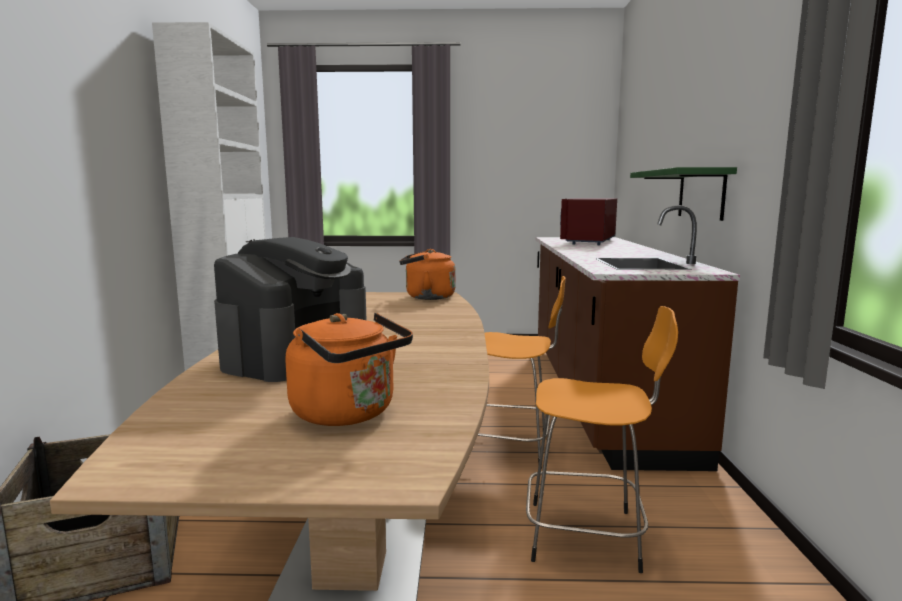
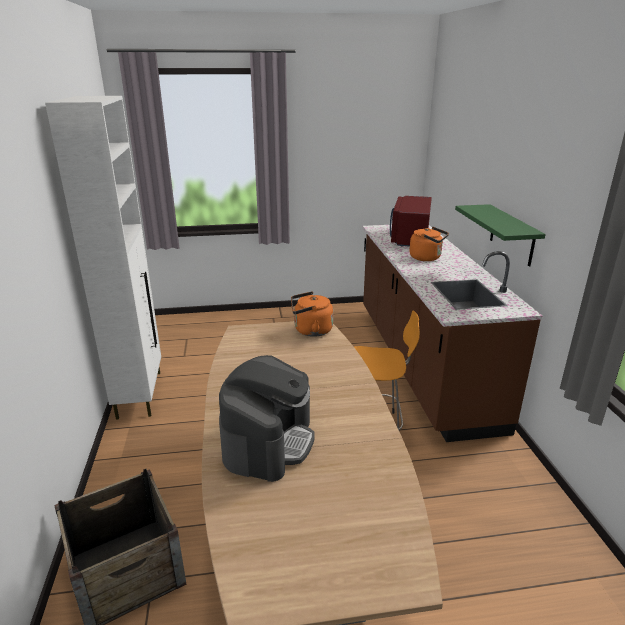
camera: 10 degrees left, 15 degrees up
orange kettle [285,313,413,426] -> orange kettle moved to [409,227,449,261]
orange stool [526,306,678,573] -> none

